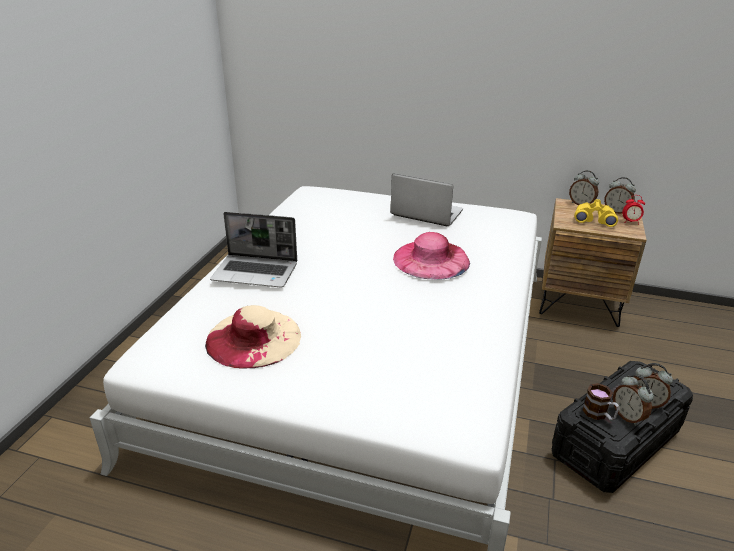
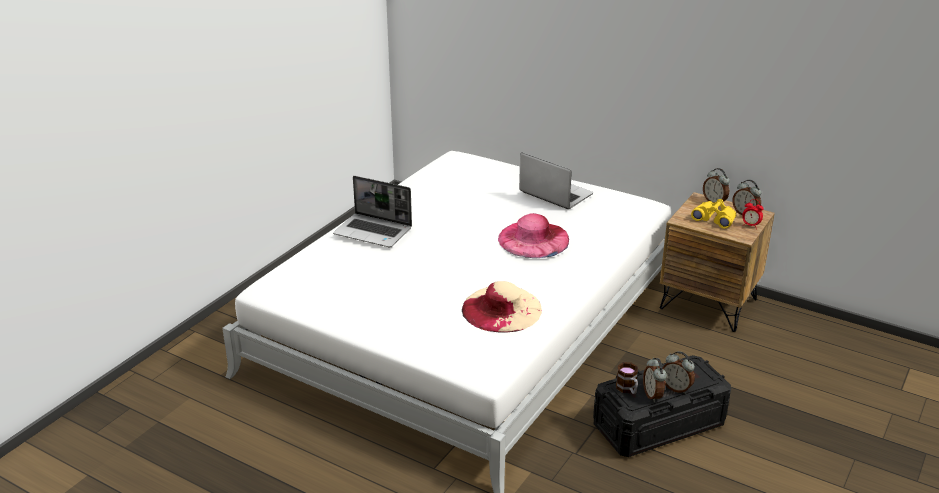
camera: 15 degrees right, 0 degrees up
beige hat [205,305,301,369] -> beige hat moved to [462,281,542,333]

